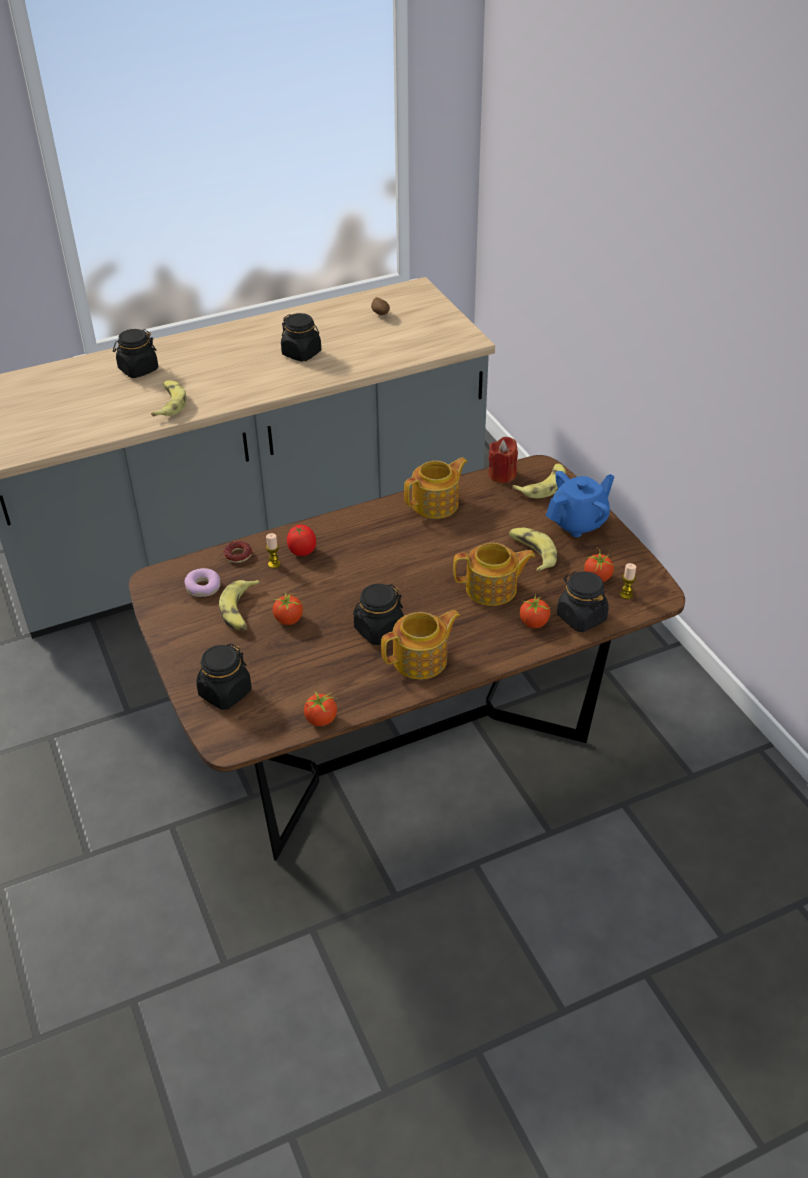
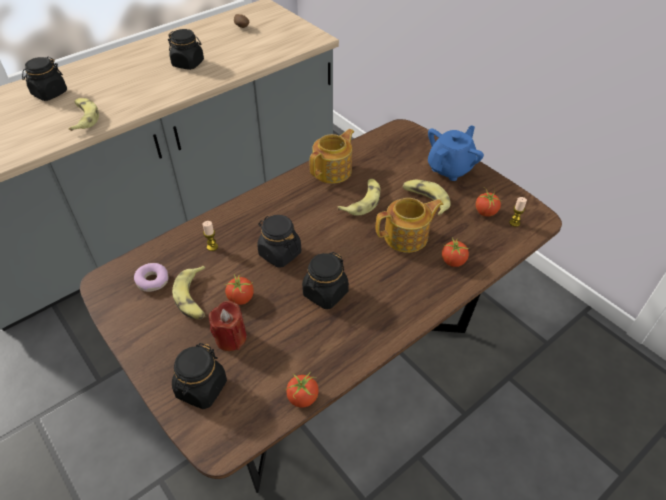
camera: 15 degrees left, 5 degrees up
donut [223,541,252,563] -> none
tomato [287,525,316,556] -> none
teapot [381,610,461,679] -> none
red candle [488,437,518,483] -> red candle moved to [209,301,247,351]
banana [512,463,566,498] -> banana moved to [338,179,381,216]
black jar [557,571,609,632] -> black jar moved to [257,215,301,268]

